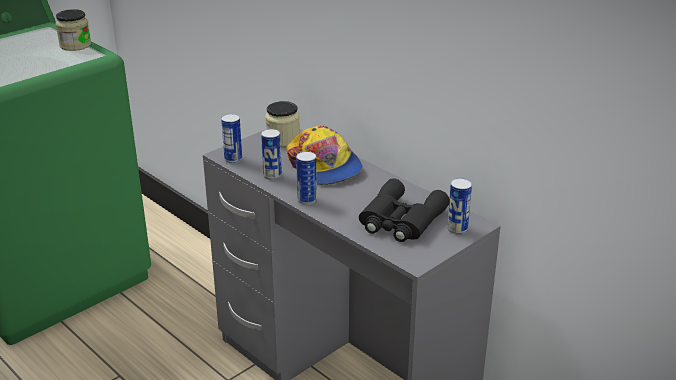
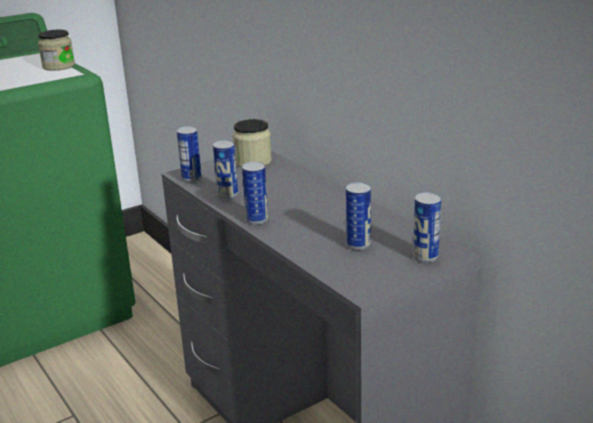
camera: 10 degrees right, 5 degrees down
cap [286,125,363,185] -> none
black binoculars [359,178,449,242] -> can [346,182,371,250]

